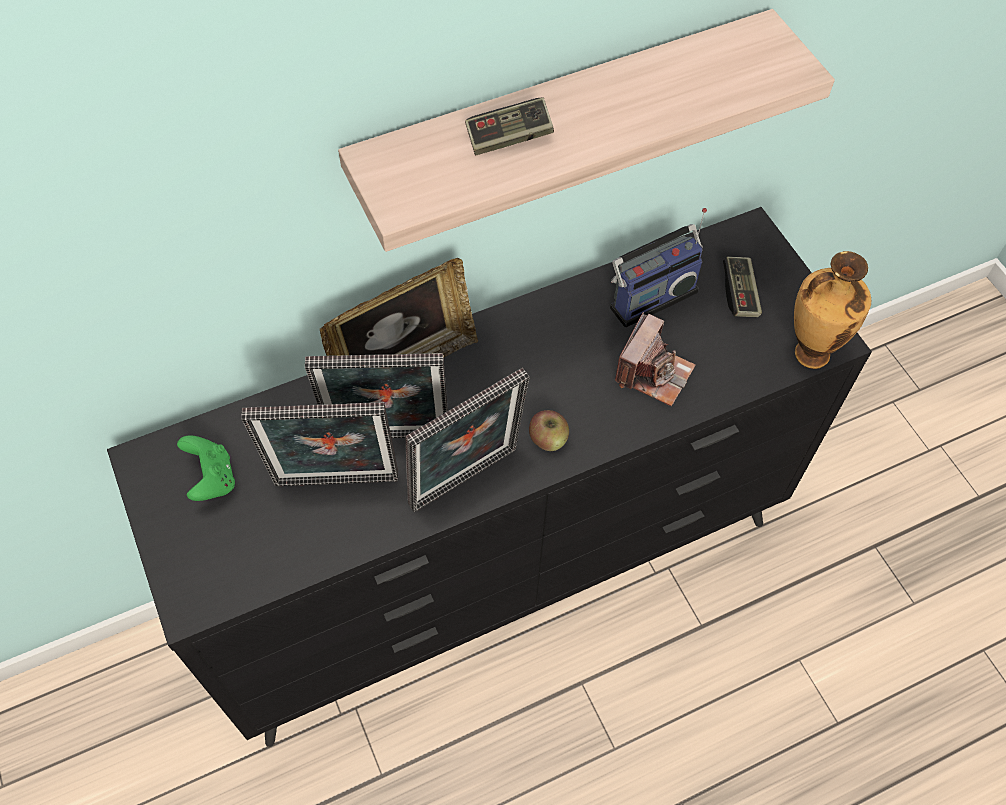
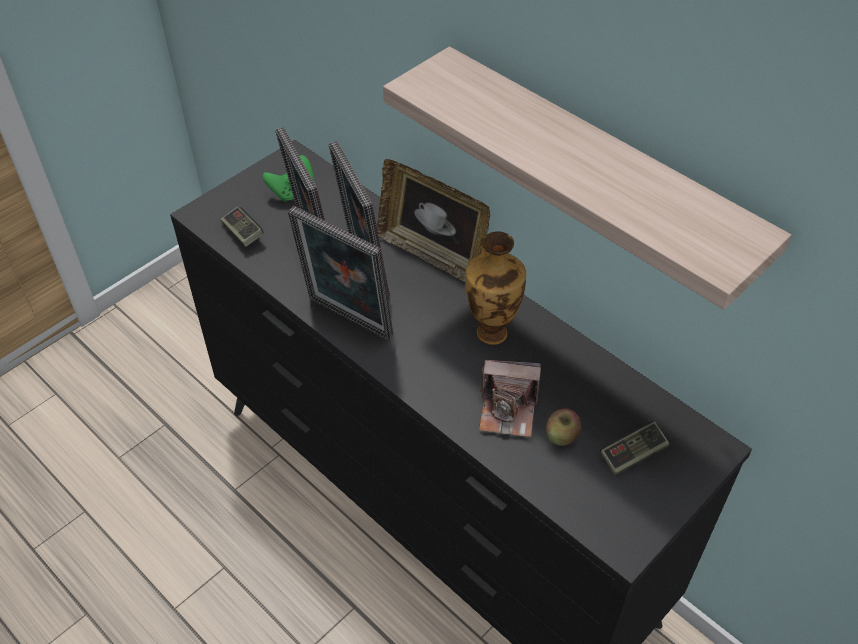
camera: 70 degrees right, 10 degrees down
game controller [465,97,554,155] -> game controller moved to [221,207,264,247]
apple [529,410,569,451] -> apple moved to [546,408,582,446]
radio [610,208,707,328] -> none
vase [794,251,871,369] -> vase moved to [465,231,526,345]

